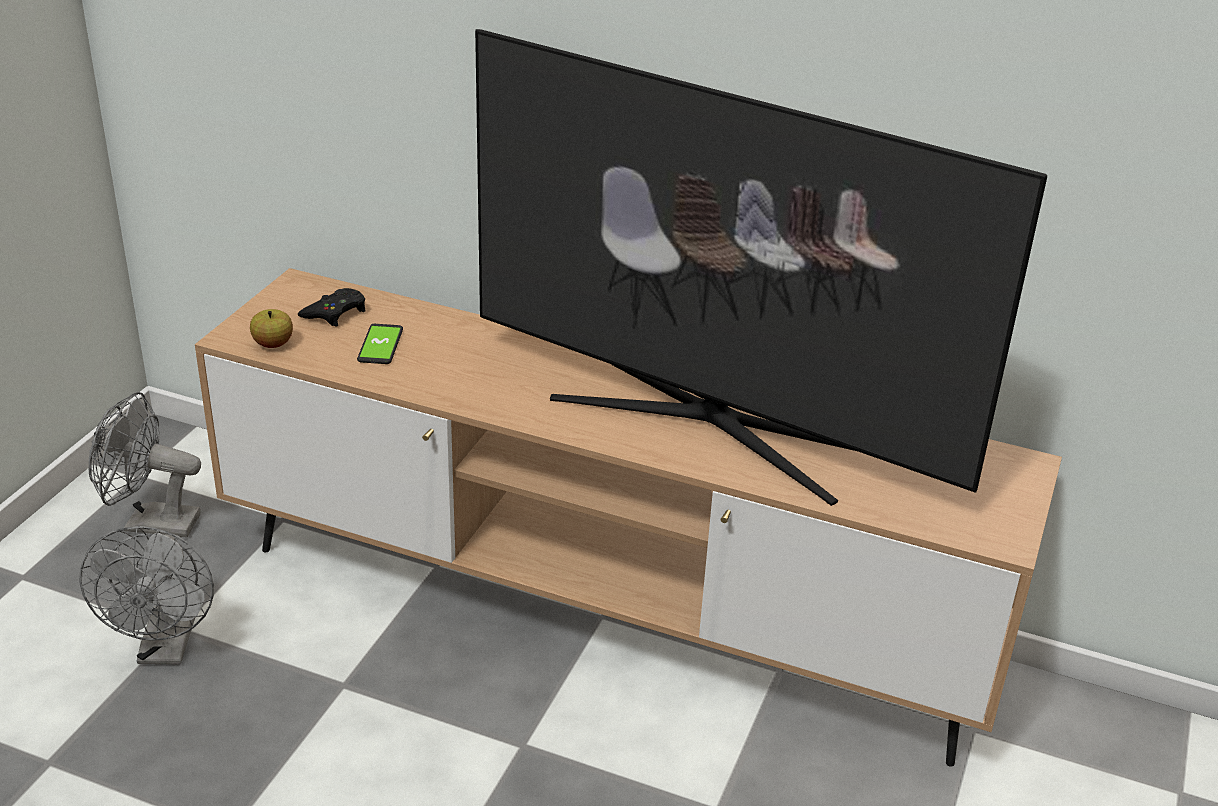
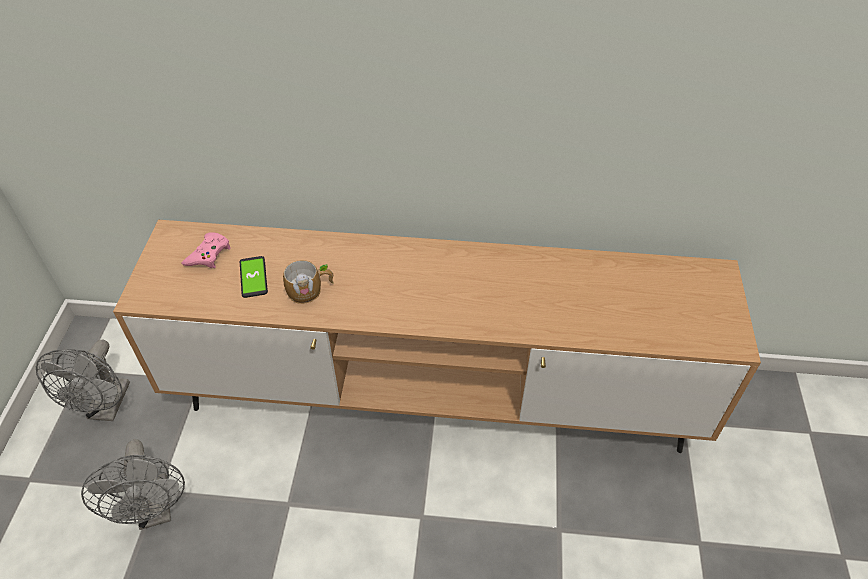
camera: 15 degrees left, 15 degrees up
grey fan [89,392,201,538] -> grey fan turned 75 degrees counterclockwise [36,340,130,421]
apple [250,309,293,348] -> none
black game controller [298,288,366,327] -> pink game controller [182,232,231,268]
television [475,29,1047,506] -> none
none -> mug [283,260,334,304]

